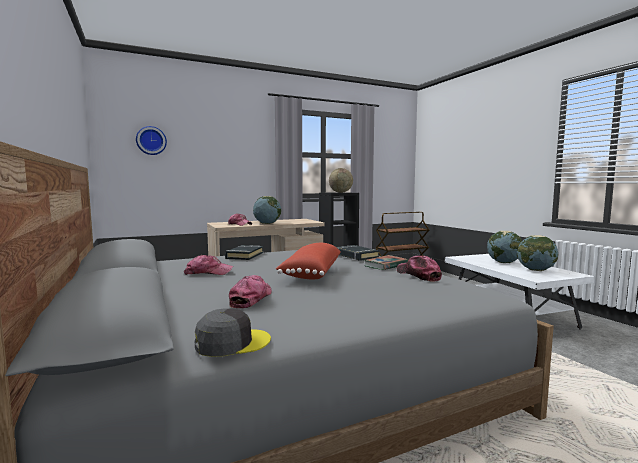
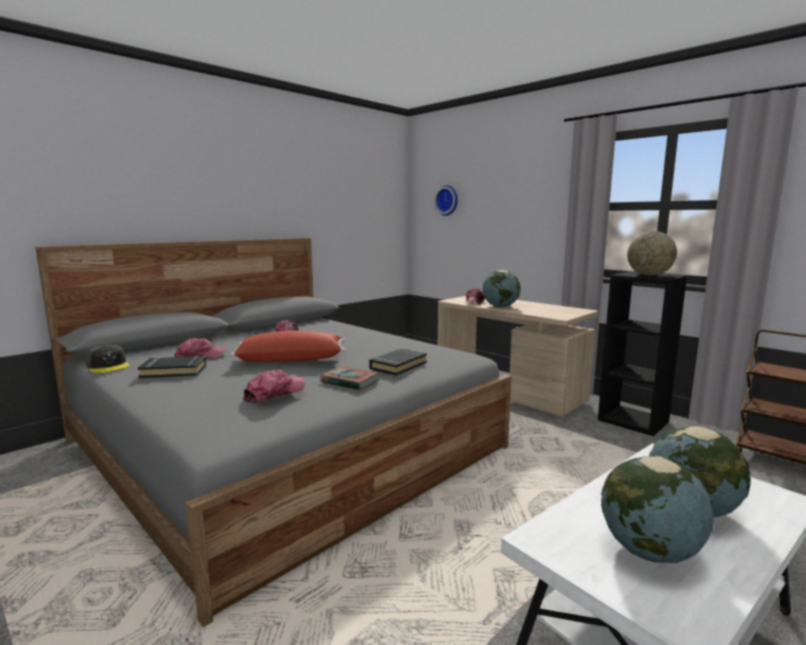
camera: 70 degrees right, 5 degrees up
black book [225,245,263,260] -> black book moved to [138,356,206,378]

